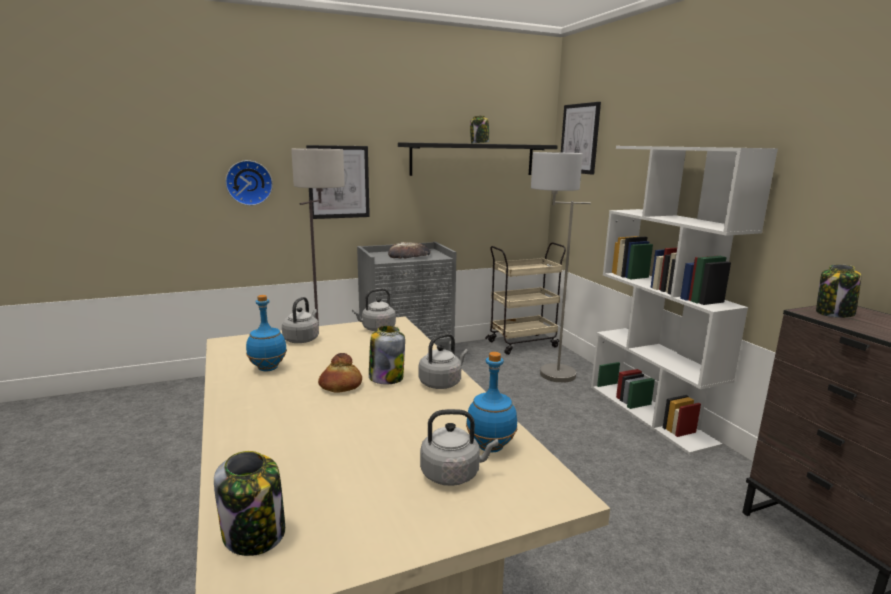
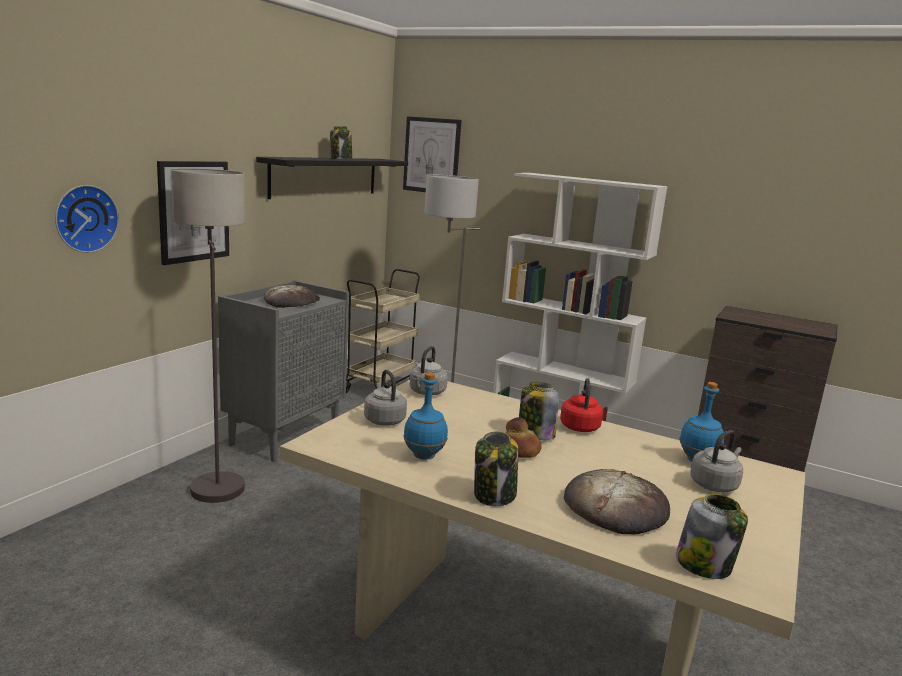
camera: 40 degrees left, 0 degrees up
grey kettle [418,333,468,389] -> red kettle [560,378,603,432]
jar [816,264,861,318] -> jar moved to [474,431,518,506]
none -> bread [564,469,670,534]

